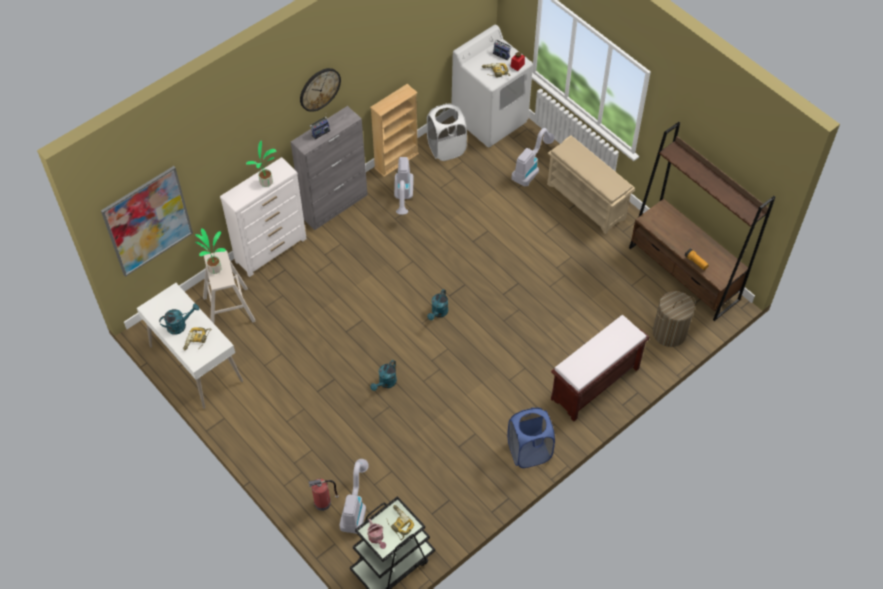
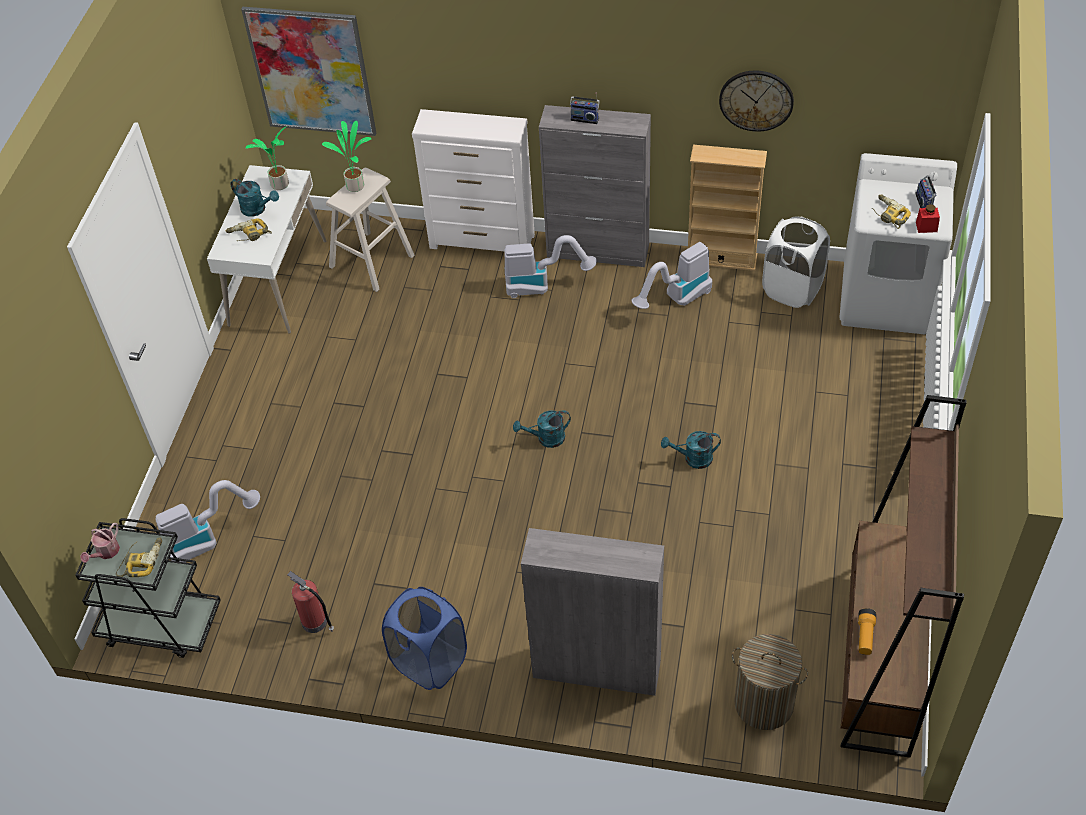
camera: 55 degrees right, 5 degrees down
potted plant [246,141,276,187] -> potted plant moved to [246,126,289,190]
wall clock [300,68,341,112] -> wall clock moved to [719,70,794,132]
fire extinguisher [309,479,339,511] -> fire extinguisher moved to [287,571,334,633]
turquoise watering can [370,360,397,391] -> turquoise watering can moved to [661,431,721,469]
vacuum cleaner [511,128,554,186] -> vacuum cleaner moved to [504,235,597,298]
beige shoe rack [547,136,635,234] -> none
brown bench [551,315,649,421] -> grey cabinet [521,528,664,696]

